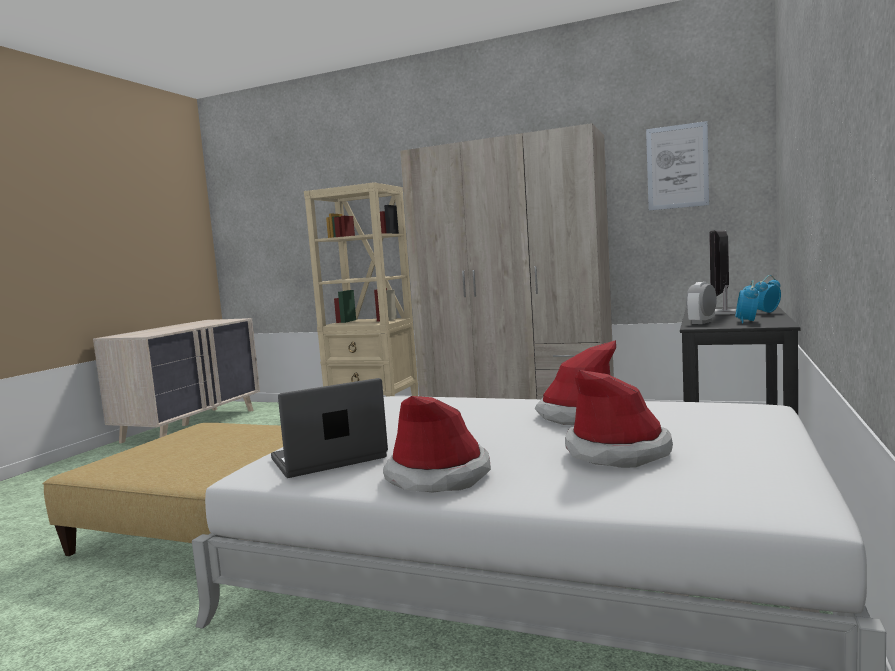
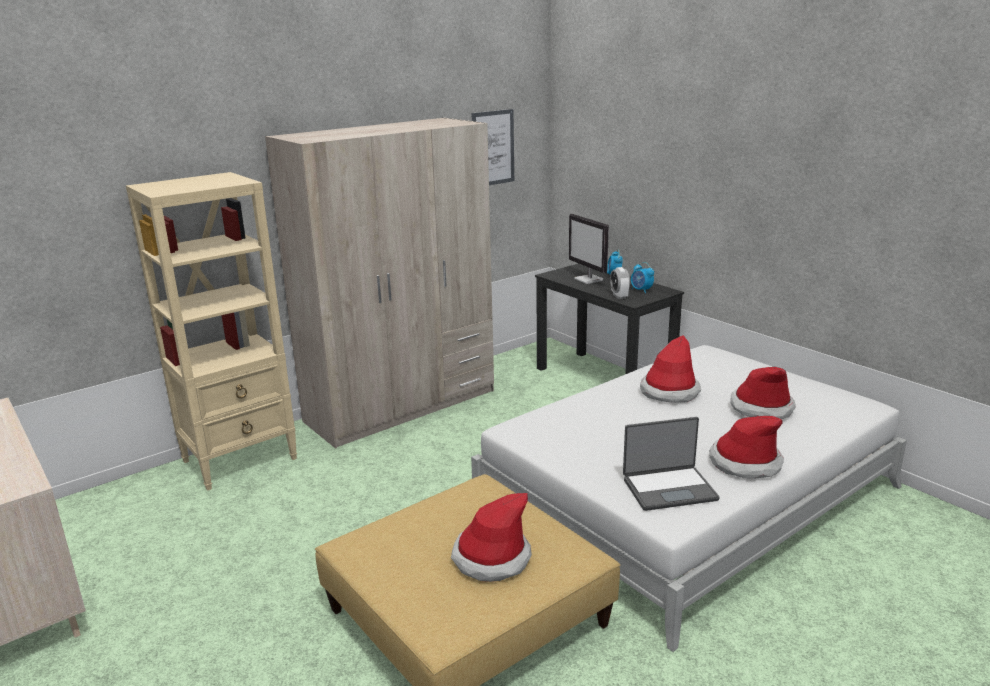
camera: 60 degrees left, 15 degrees up
laptop [271,378,388,478] -> laptop turned 105 degrees counterclockwise [623,417,719,511]
none -> hat [451,493,532,582]

